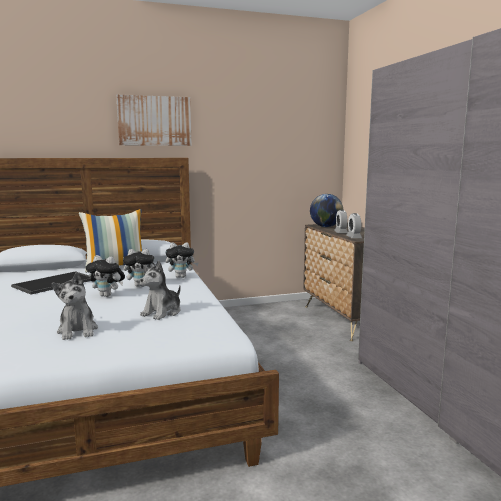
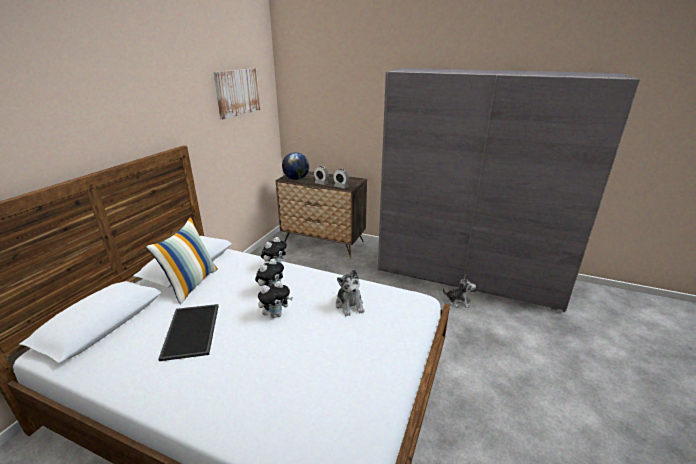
camera: 50 degrees left, 15 degrees up
plush toy [52,273,98,340] -> plush toy moved to [443,275,476,308]
picture [116,95,192,146] -> picture moved to [214,68,261,119]

